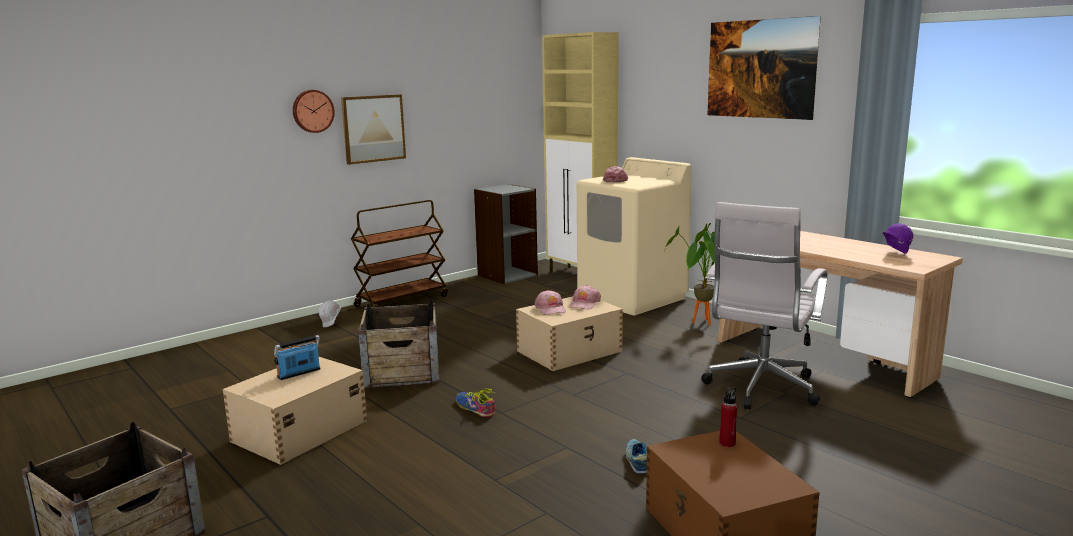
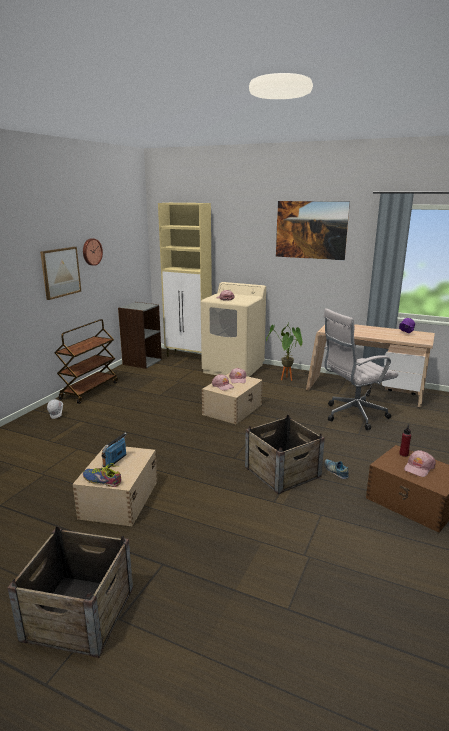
camera: 25 degrees left, 5 degrees up
wall clock [293,90,335,133] -> wall clock moved to [83,238,103,266]
crate [358,299,440,388] -> crate moved to [245,415,325,494]
shoe [456,388,495,417] -> shoe moved to [83,463,121,487]
white office chair [701,202,828,409] -> white office chair turned 60 degrees clockwise [323,308,398,430]
none -> pink cap [404,450,436,477]

